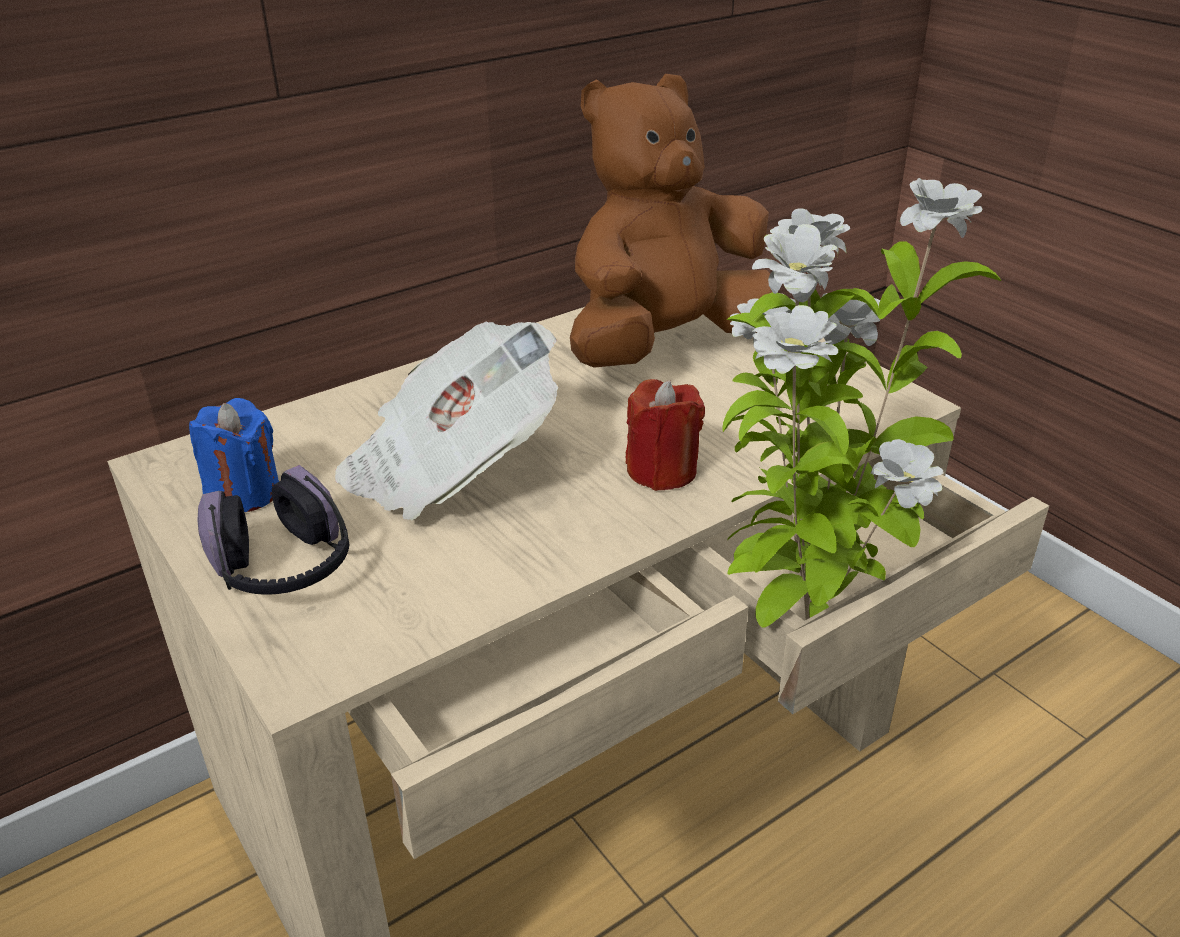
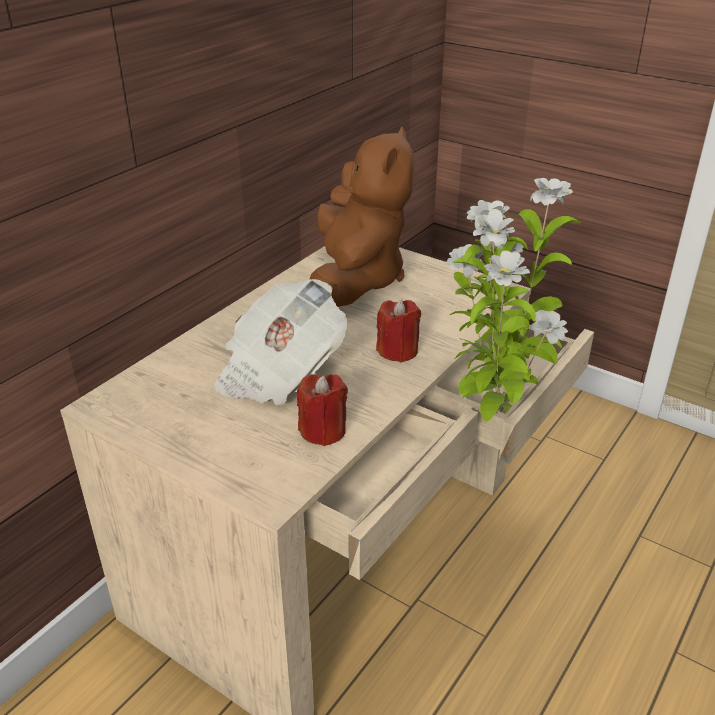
camera: 20 degrees left, 0 degrees up
blue candle [189,398,279,512] -> none
headphones [197,465,349,595] -> none
brown plush toy [570,74,772,368] -> brown plush toy turned 150 degrees clockwise [309,127,414,307]
none -> red candle [297,374,348,446]

